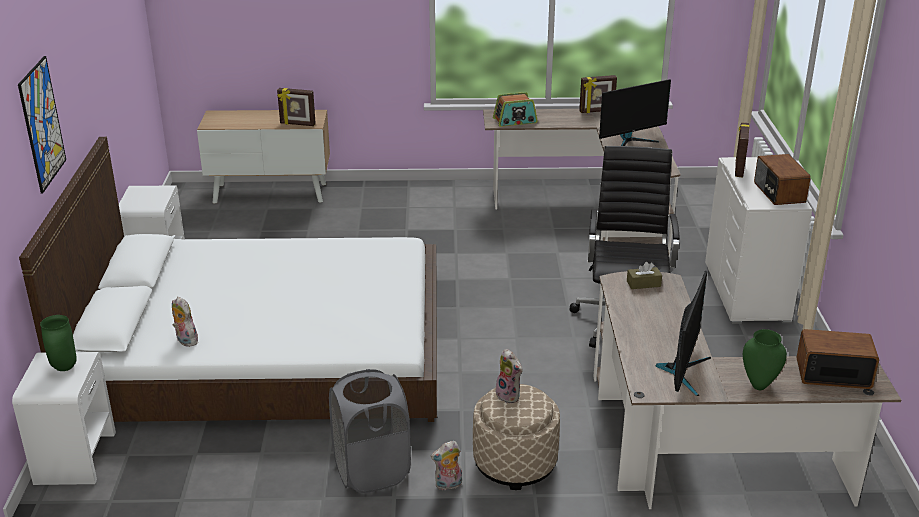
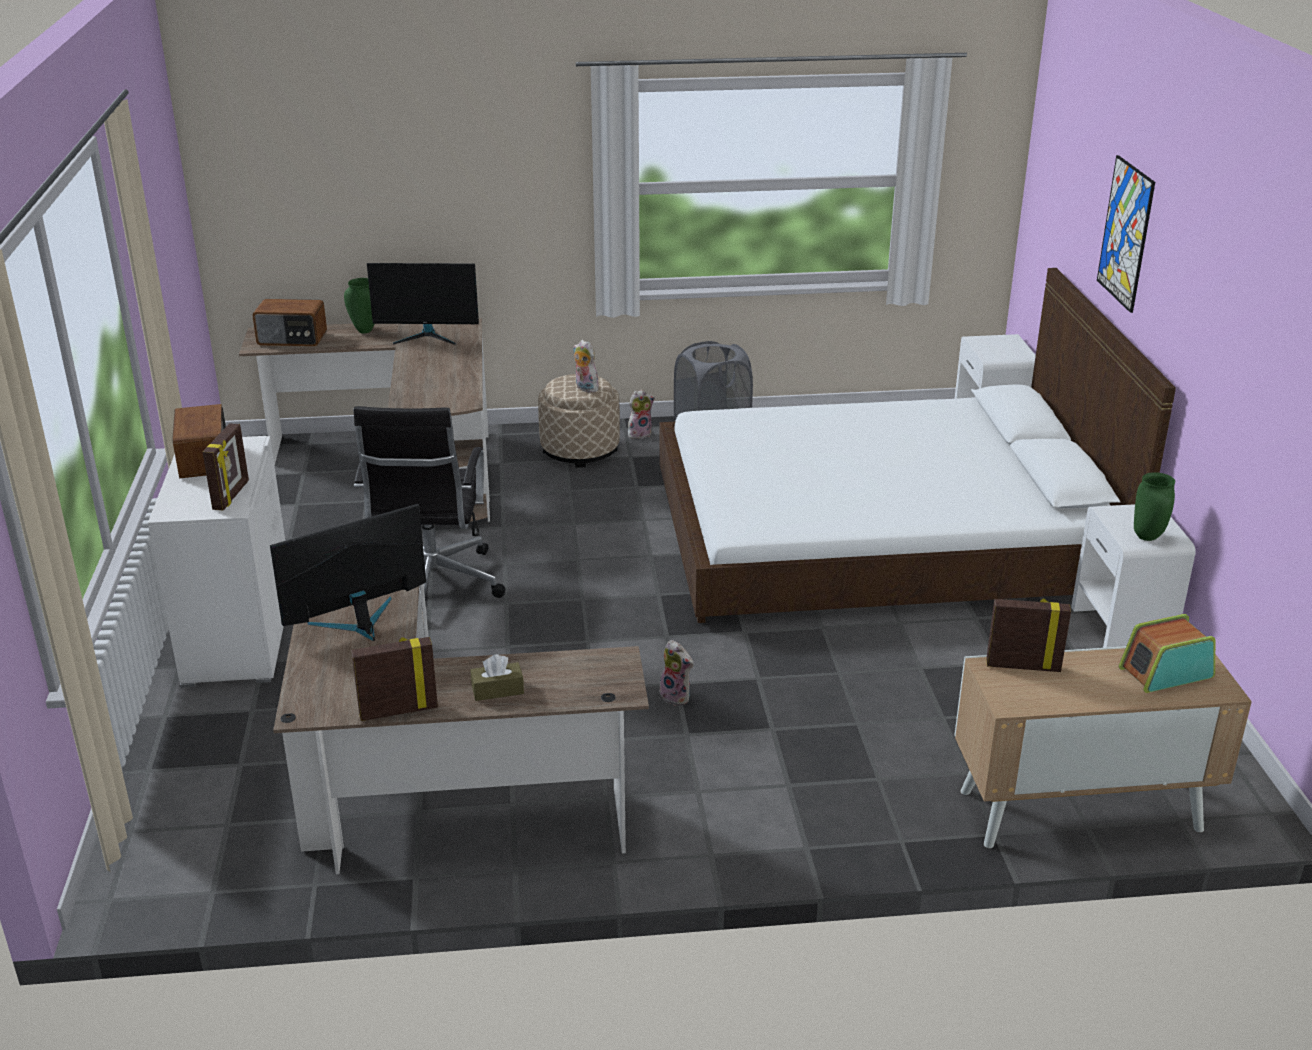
camera: 175 degrees right, 0 degrees up
green vase [40,315,77,371] -> green vase moved to [1134,472,1175,541]
plush toy [172,297,198,347] -> plush toy moved to [658,640,693,706]
radio [493,92,538,127] -> radio moved to [1119,614,1215,693]
brown tissue box [627,262,662,289] -> brown tissue box moved to [471,654,524,701]
monitor [655,271,711,396] -> monitor turned 105 degrees counterclockwise [367,263,479,345]

